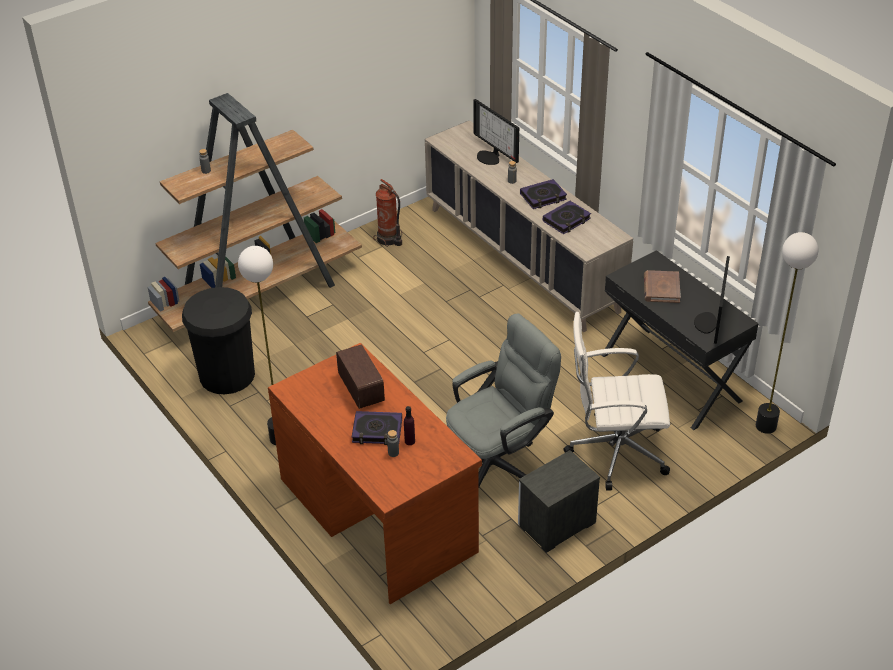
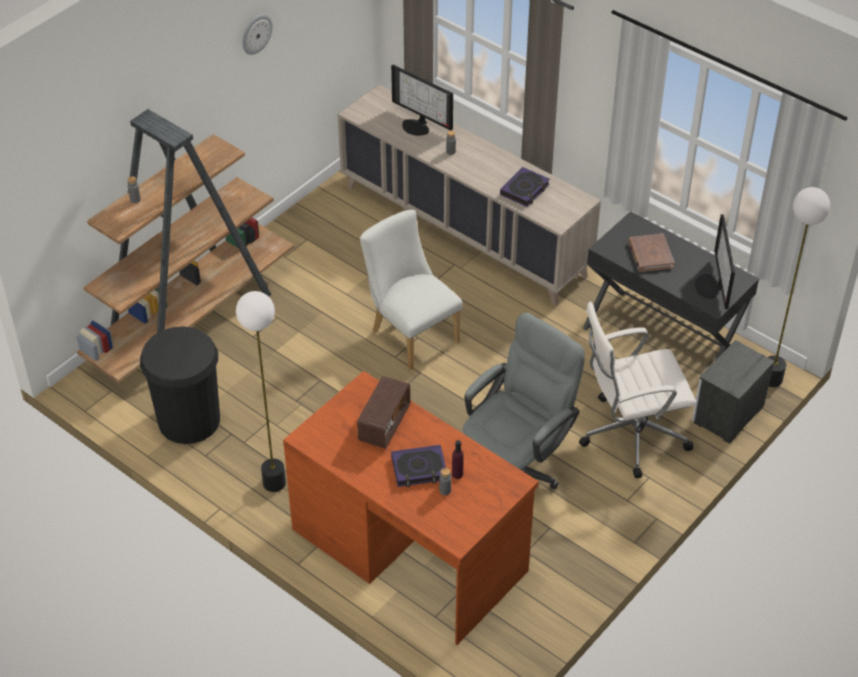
camera: 15 degrees left, 5 degrees up
radio [336,344,385,409] -> radio turned 60 degrees clockwise [357,376,410,449]
fire extinguisher [373,179,402,247] -> none
nightstand [518,450,600,553] -> nightstand moved to [692,340,775,444]
book [520,179,567,209] -> none
none -> wall clock [242,14,273,55]
none -> white chair [360,210,462,370]

